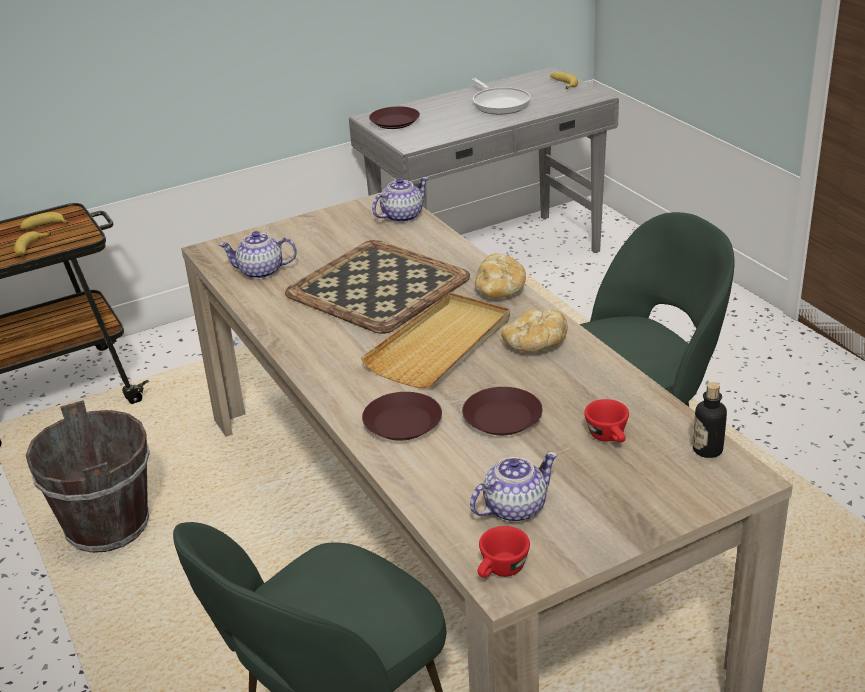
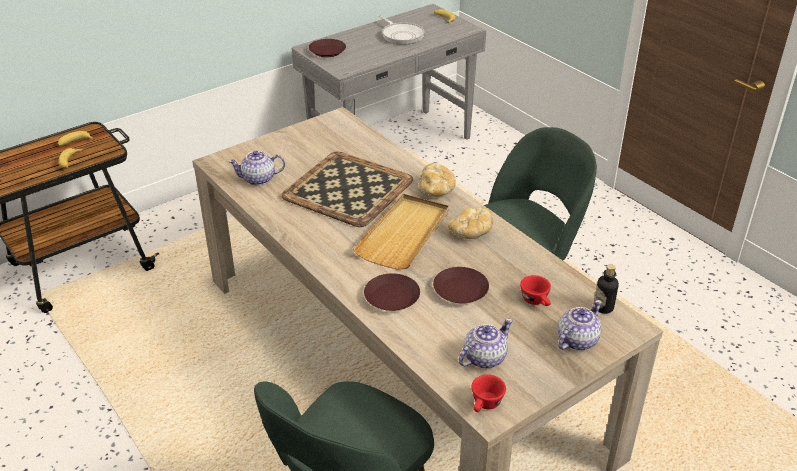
camera: 10 degrees left, 5 degrees up
brown bucket [26,400,150,553] -> none
teapot [372,177,428,223] -> teapot moved to [558,300,602,350]

